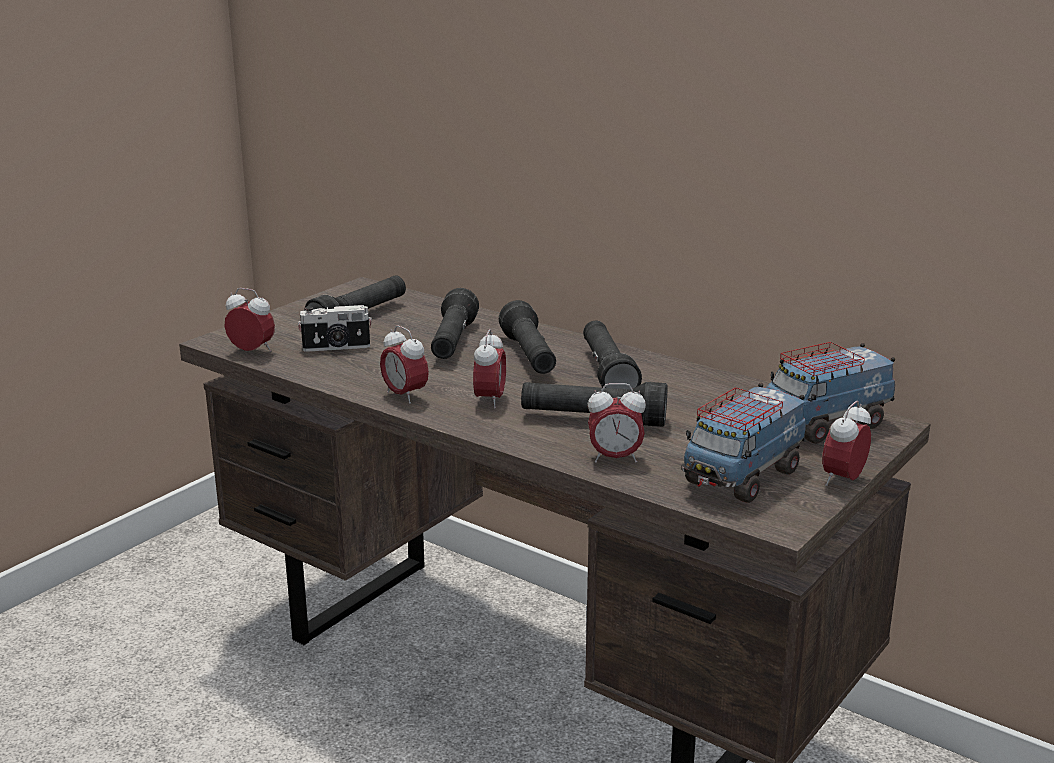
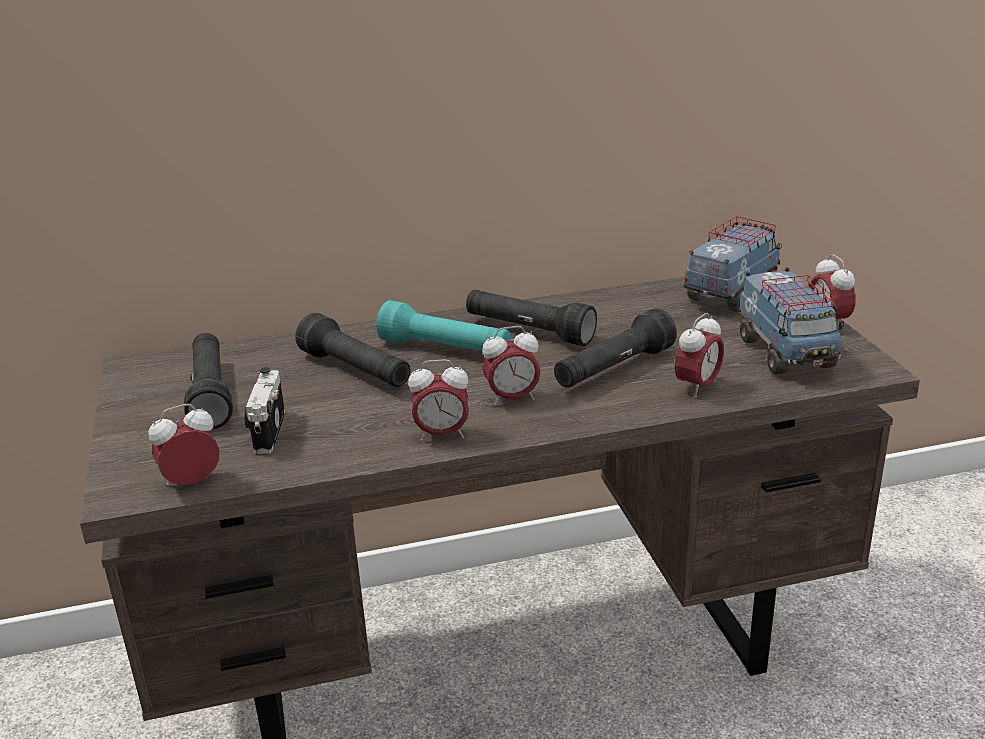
camera: 50 degrees left, 5 degrees up
camera [298,305,372,352] -> camera turned 150 degrees clockwise [244,367,285,454]
alarm clock [473,329,506,409] -> alarm clock turned 120 degrees clockwise [482,326,541,406]
black flashlight [499,300,556,374] -> turquoise flashlight [376,300,512,351]
toy truck [766,342,895,444] -> toy truck turned 150 degrees counterclockwise [684,216,782,312]

